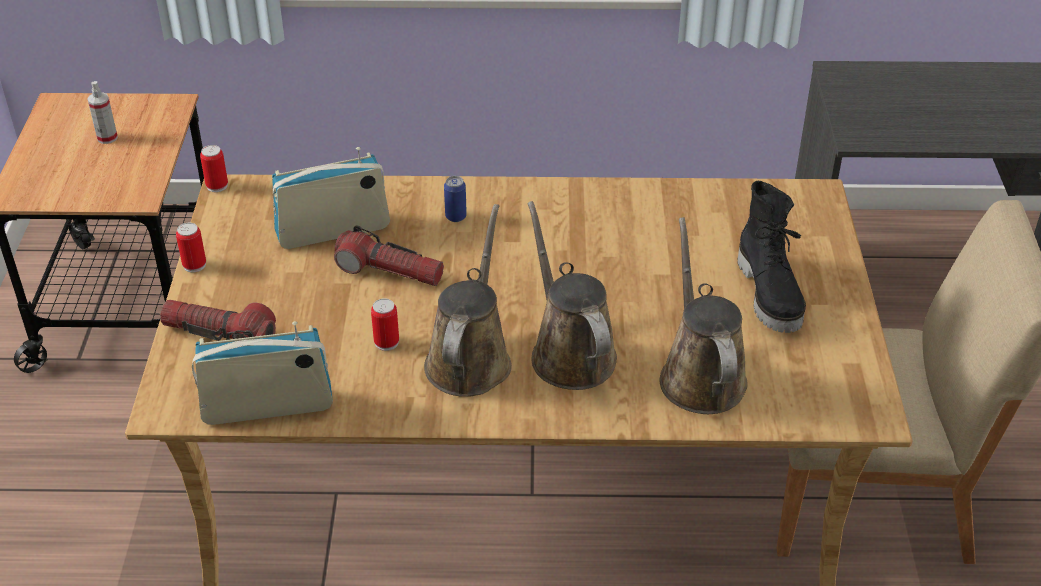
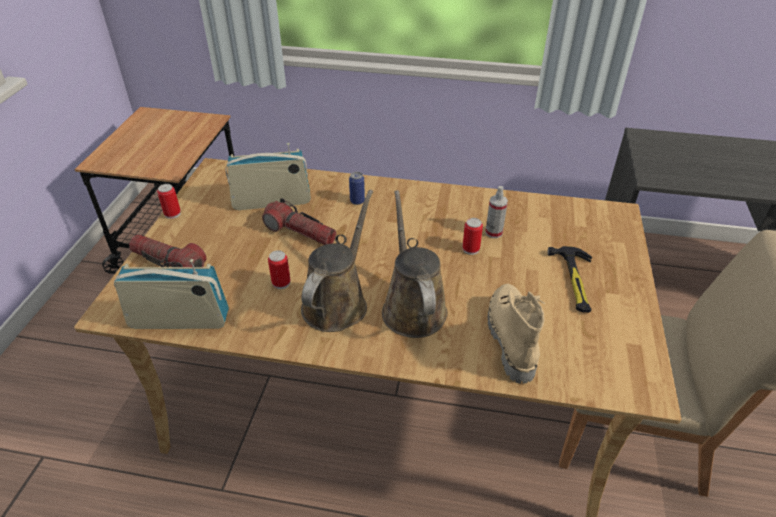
camera: 10 degrees right, 0 degrees up
spray bottle [87,81,118,144] -> spray bottle moved to [485,186,508,238]
can [200,145,228,192] -> can moved to [462,218,483,255]
brown watering can [660,217,748,414] -> beige boot [488,284,545,383]
black boot [737,181,806,333] -> hammer [548,246,592,313]

